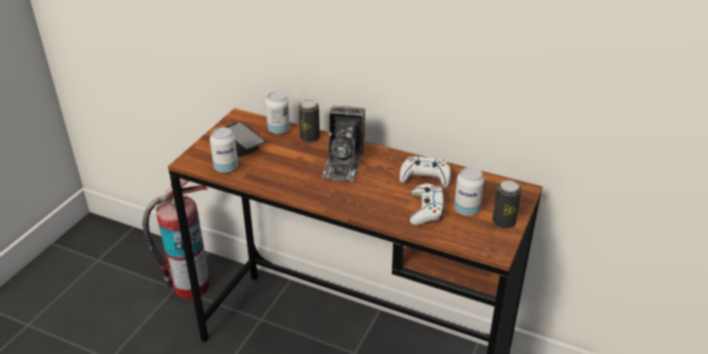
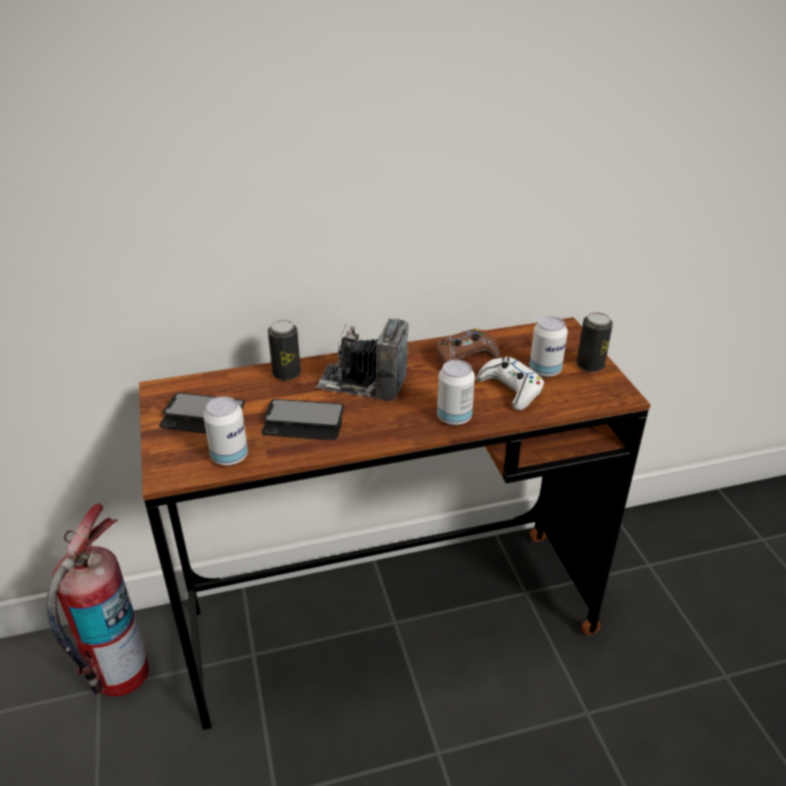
camera: 40 degrees left, 0 degrees up
can [265,92,290,134] -> can moved to [437,360,475,425]
camera [321,106,365,181] -> camera turned 135 degrees clockwise [316,318,409,401]
white game controller [399,156,451,188] -> brown game controller [436,329,500,367]
none -> phone [261,399,344,440]

